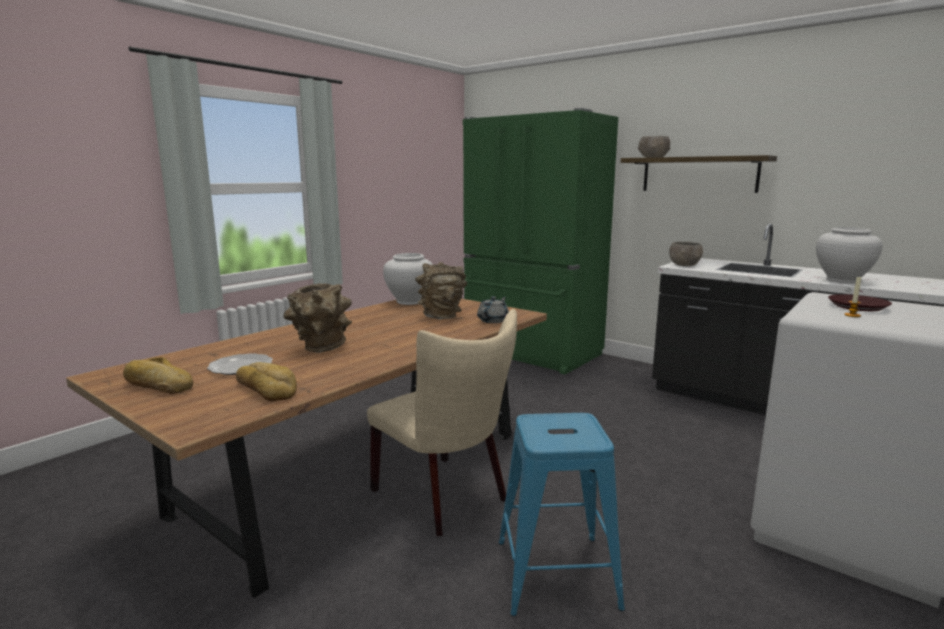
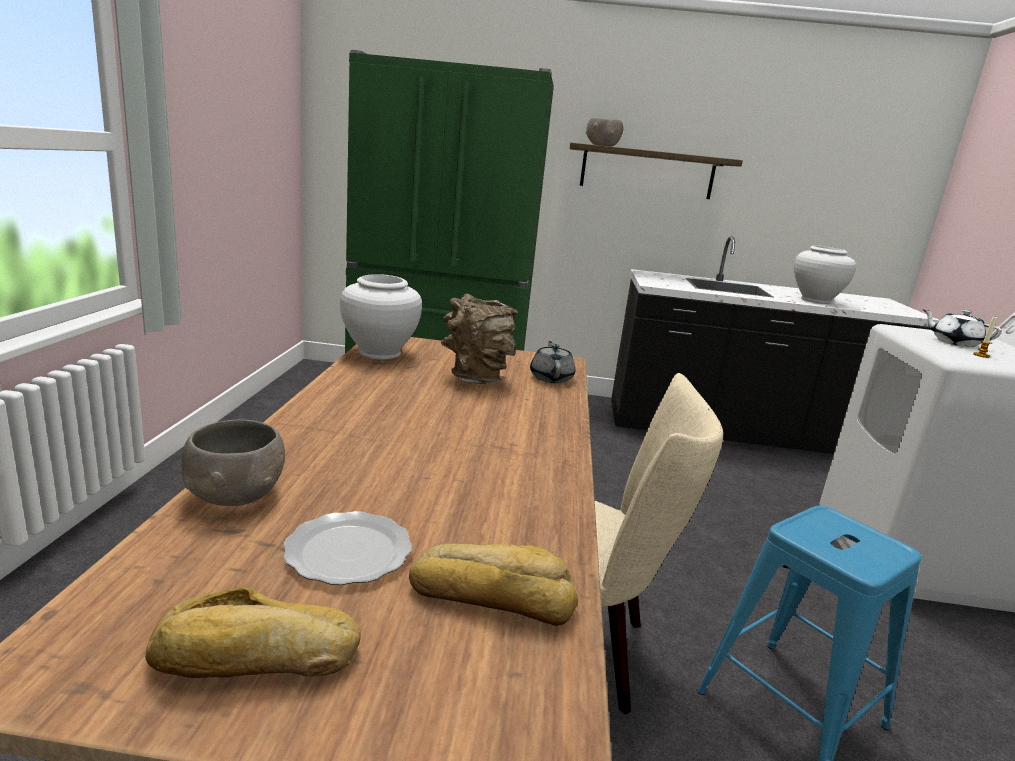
camera: 35 degrees left, 5 degrees up
brown vase [284,283,352,353] -> none
grey bowl [669,242,703,266] -> grey bowl moved to [182,419,285,506]
brown plate [828,294,892,311] -> white teapot [922,309,1002,347]

